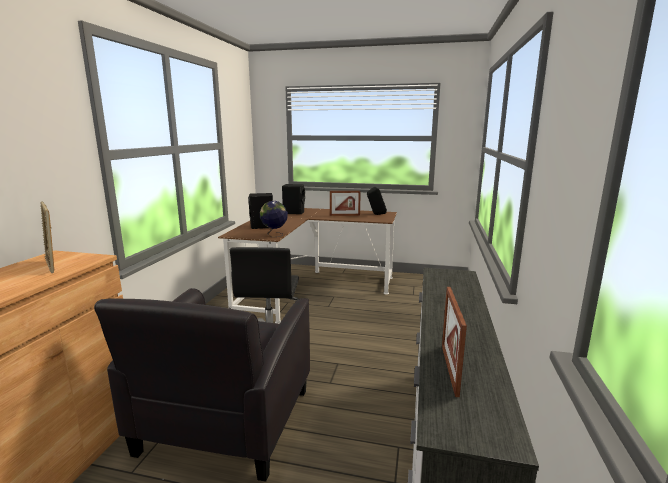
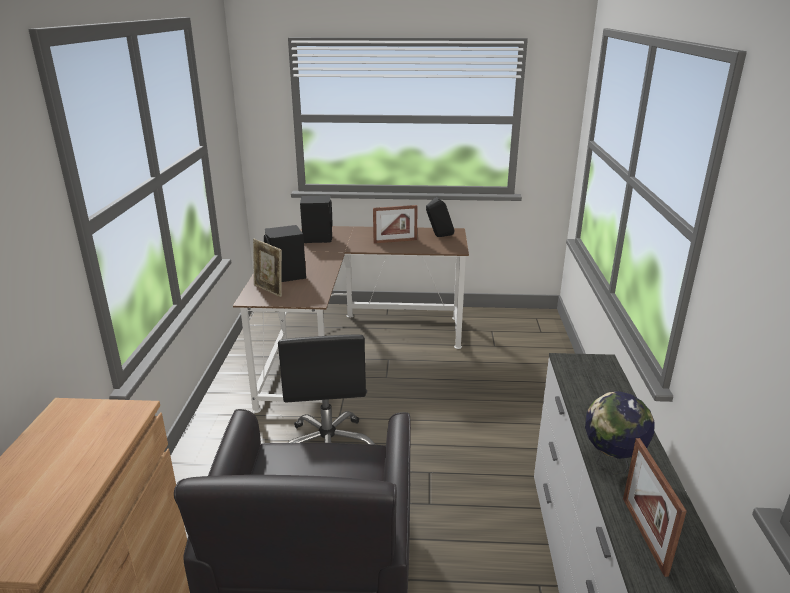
camera: 10 degrees left, 10 degrees up
picture frame [40,201,54,273] -> picture frame moved to [253,239,282,297]
globe [260,201,288,237] -> globe moved to [585,391,655,475]

